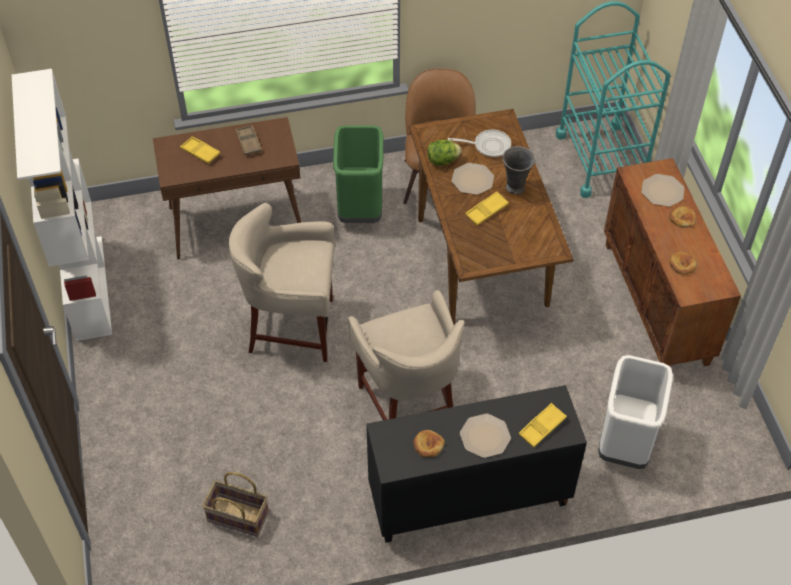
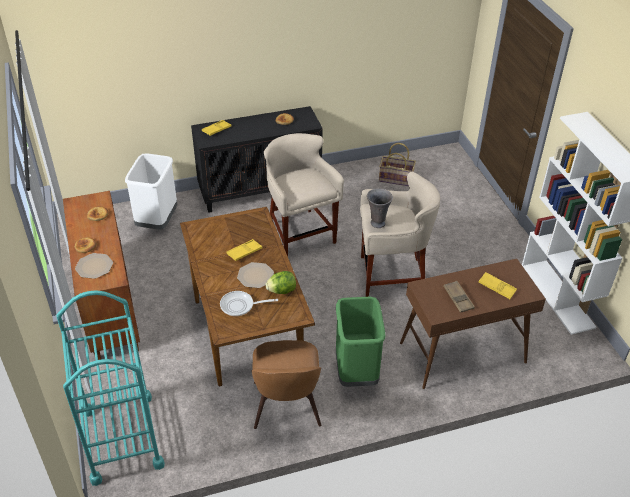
camera: 175 degrees right, 10 degrees down
plate [460,414,511,458] -> none
grey vase [502,146,536,195] -> grey vase moved to [367,188,393,228]

